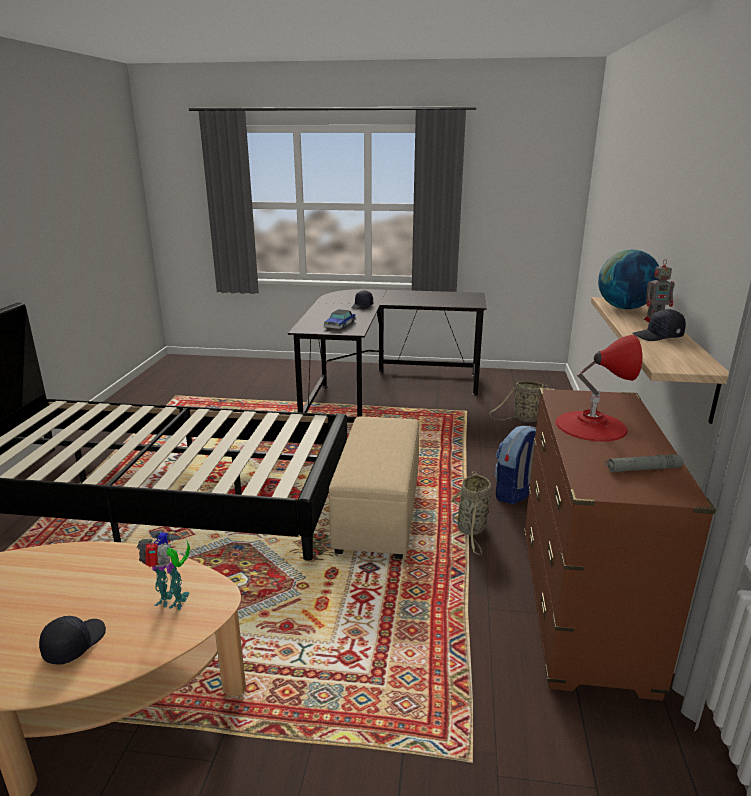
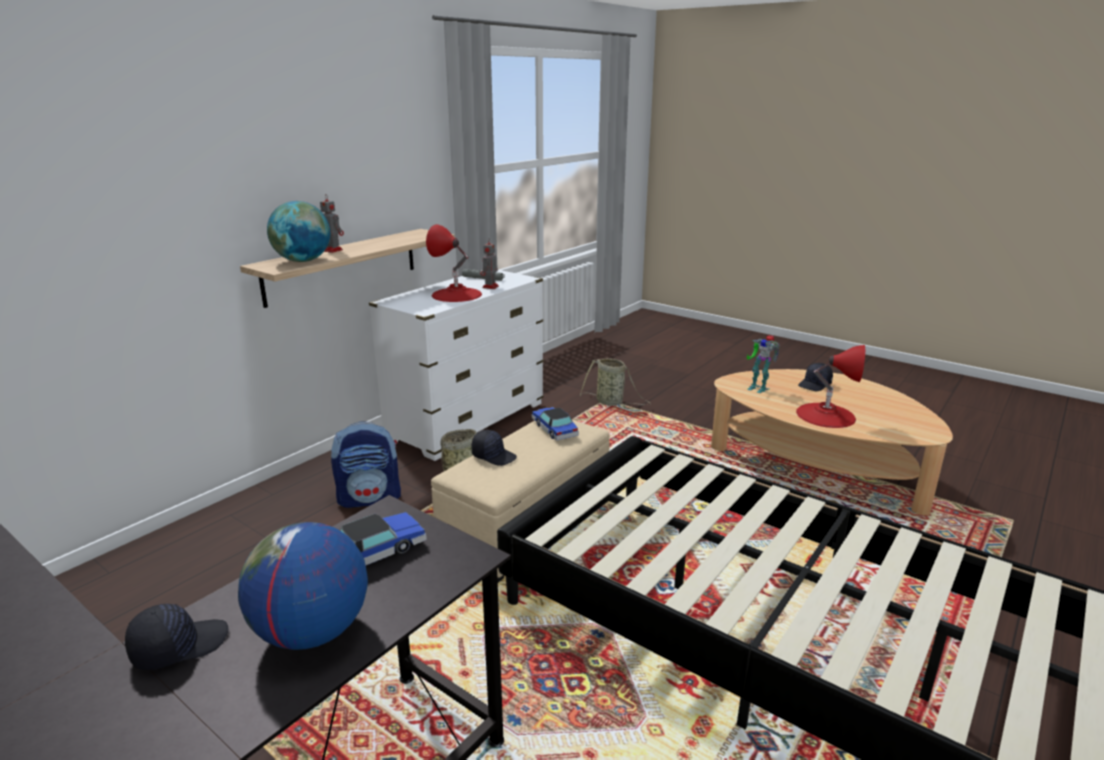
camera: 150 degrees left, 0 degrees up
basket [489,381,549,422] -> basket moved to [580,358,651,406]
brown dresser [524,388,716,701] -> white dresser [369,270,544,461]
black cap [632,309,686,341] -> black cap moved to [471,430,517,466]
none -> globe [238,522,368,650]
none -> toy robot [480,239,499,289]
none -> toy car [532,407,579,441]
none -> red table lamp [796,345,865,428]

